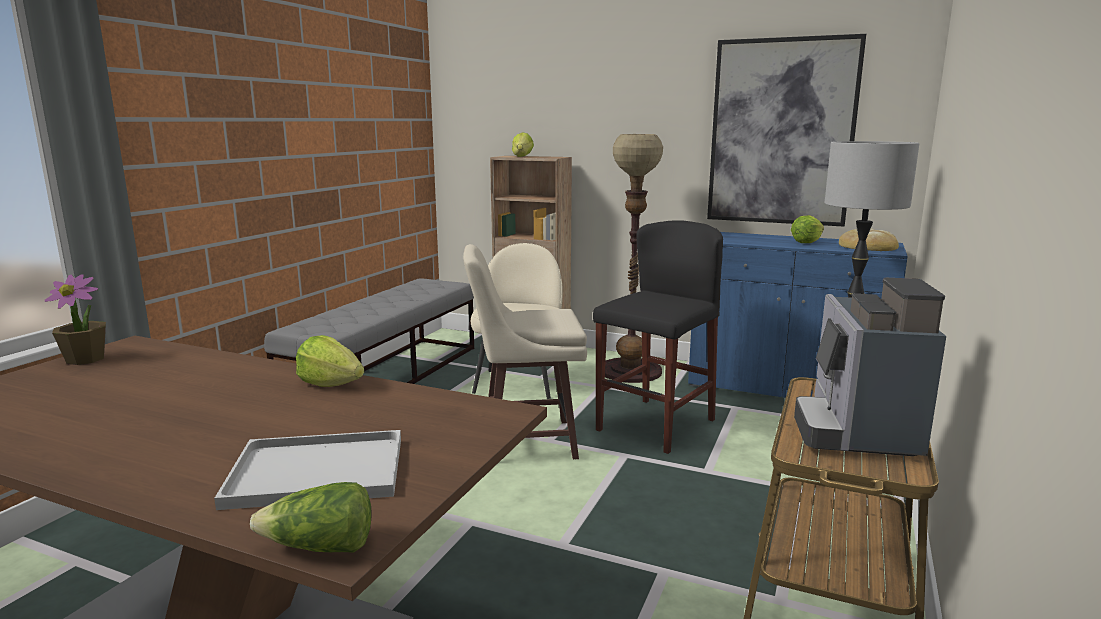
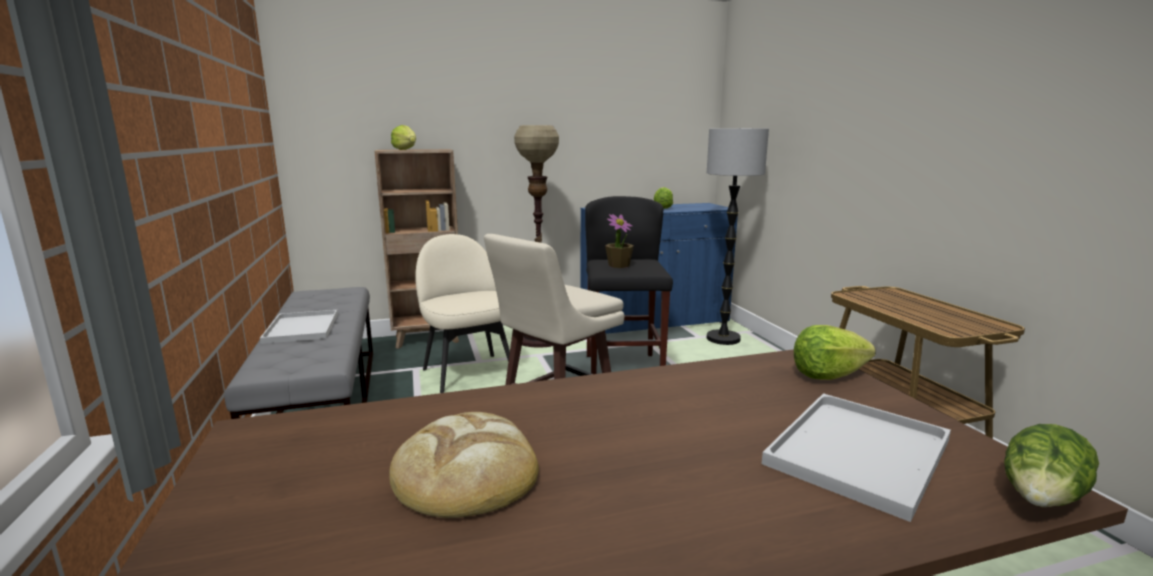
camera: 40 degrees left, 0 degrees up
potted plant [45,274,106,365] -> potted plant moved to [605,214,634,268]
lettuce [296,335,364,387] -> lettuce moved to [794,325,876,380]
picture [707,34,866,227] -> none
coffee machine [794,278,946,456] -> none
bread [839,228,899,251] -> bread moved to [389,412,539,518]
none -> white tray [260,310,338,344]

